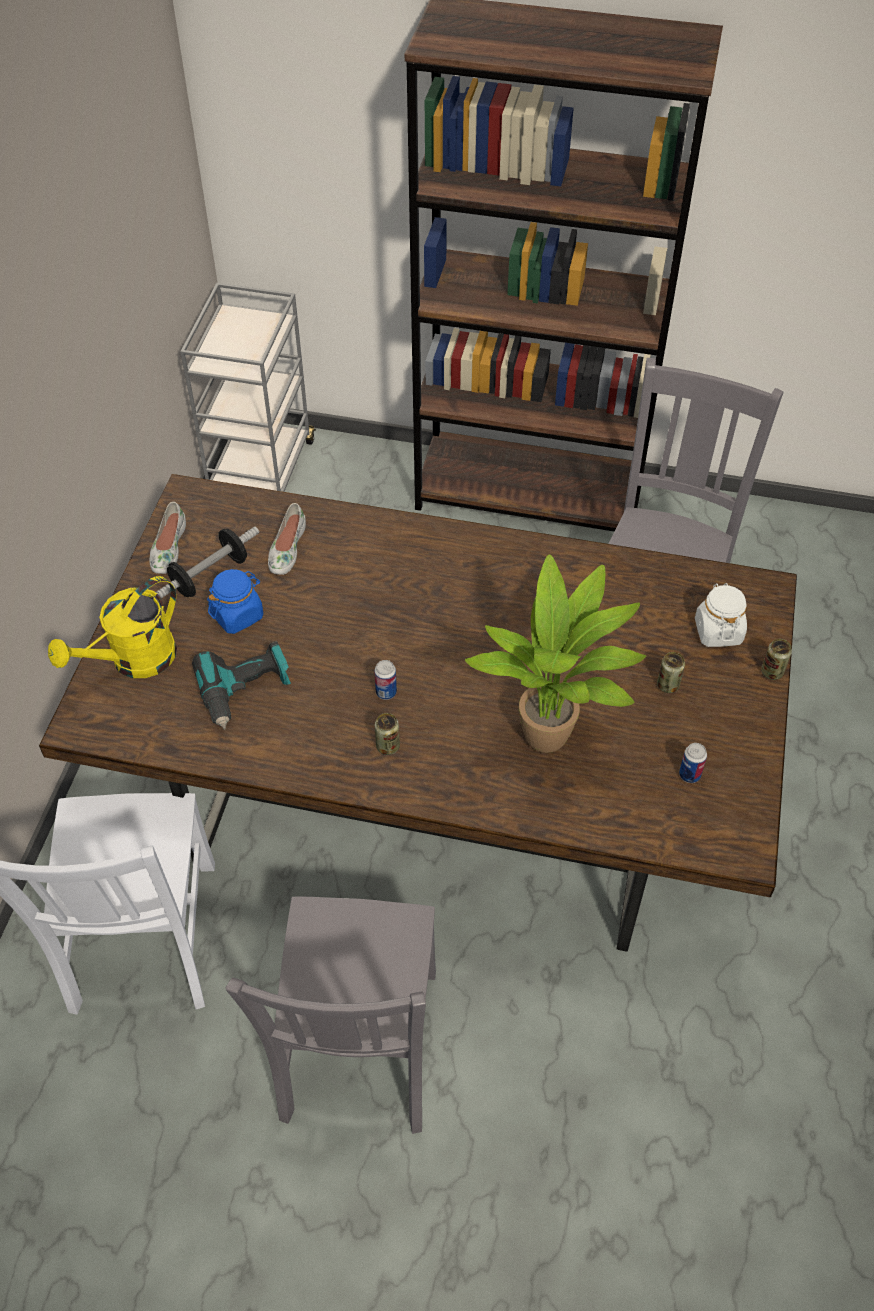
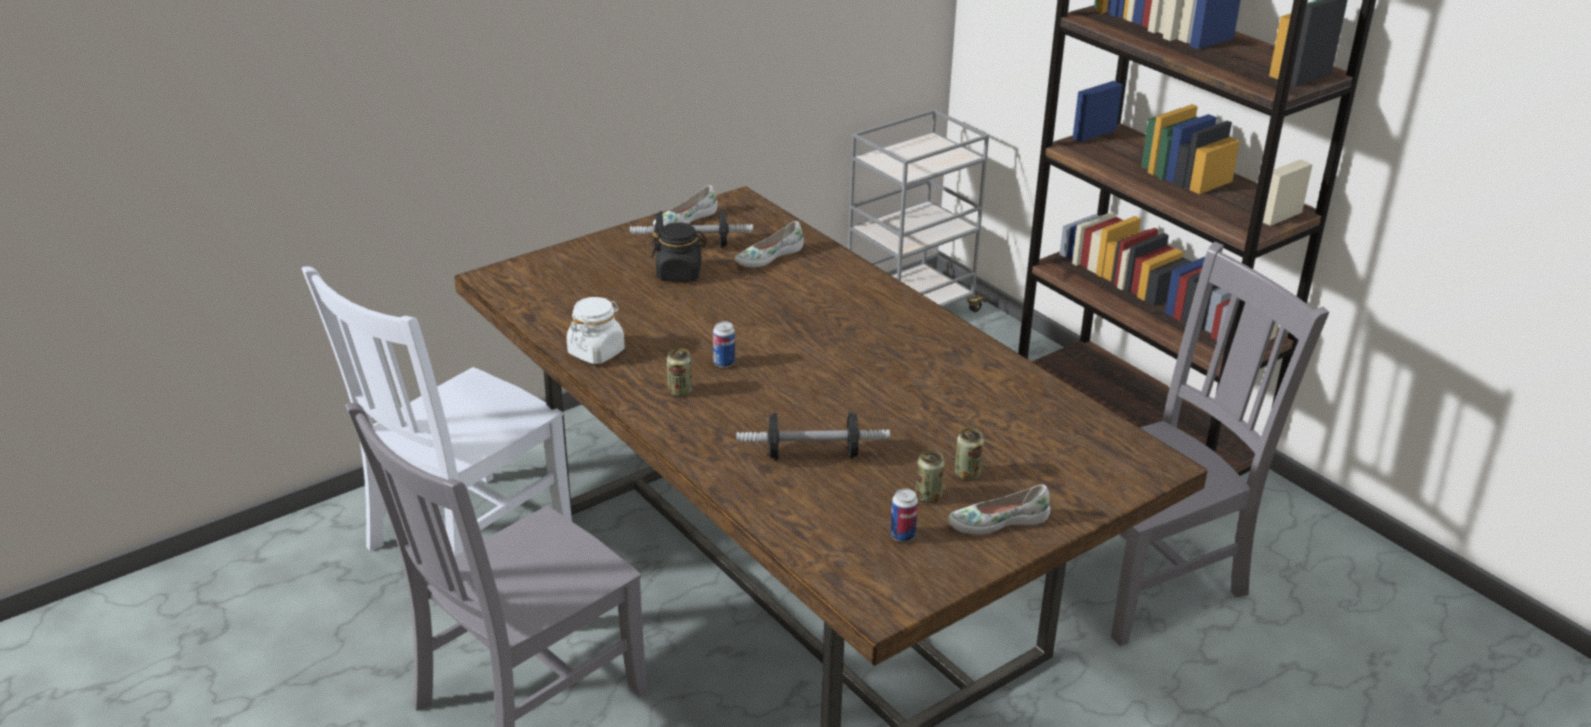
camera: 40 degrees right, 20 degrees down
yellow watering can [48,576,177,678] -> none
power drill [192,641,291,730] -> none
blue jar [207,569,263,634] -> black jar [651,222,707,282]
potted plant [465,555,646,753] -> dumbbell [736,412,890,460]
white jar [695,583,747,647] -> white jar moved to [567,297,625,364]
can [761,639,792,680] -> can moved to [915,450,945,503]
none -> white shoe [948,484,1050,534]

